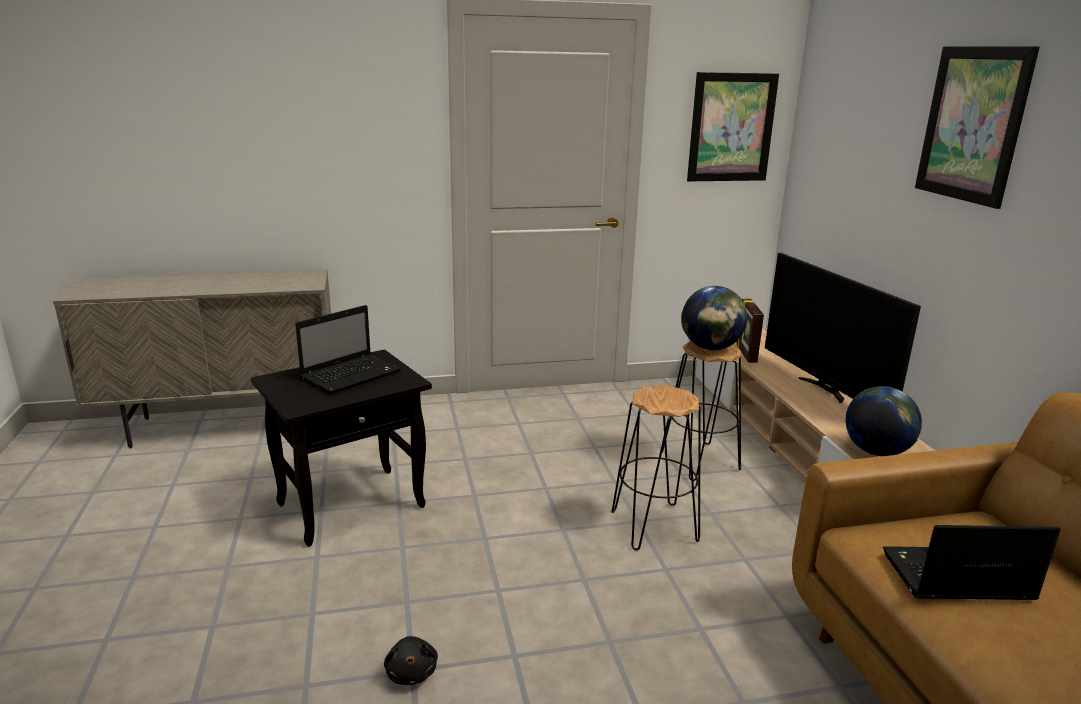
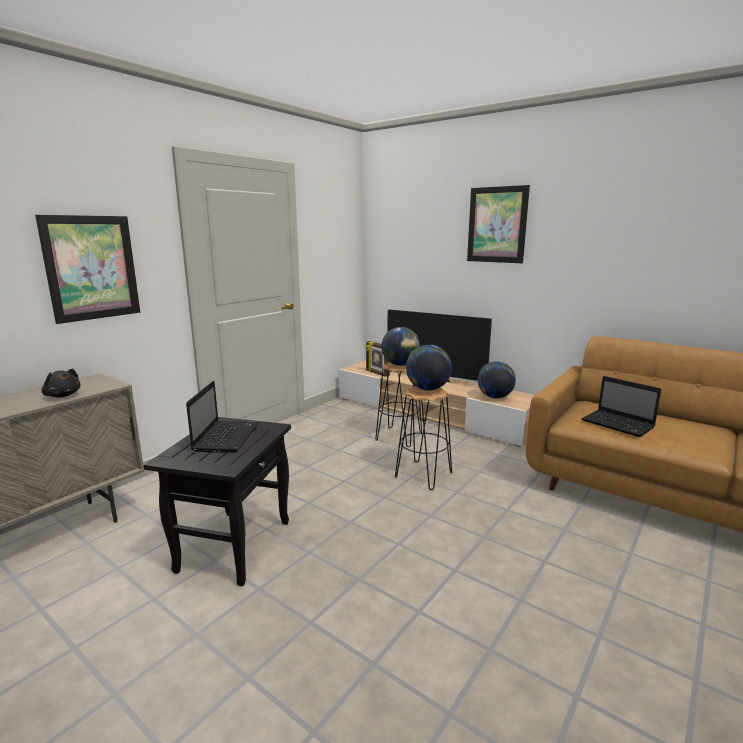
camera: 40 degrees left, 5 degrees down
black plush toy [384,636,438,685] -> black plush toy moved to [42,368,80,398]
picture [687,72,779,181] -> picture moved to [35,215,140,324]
laptop [883,525,1061,600] -> laptop turned 90 degrees counterclockwise [581,376,661,437]
none -> globe [406,345,452,391]

